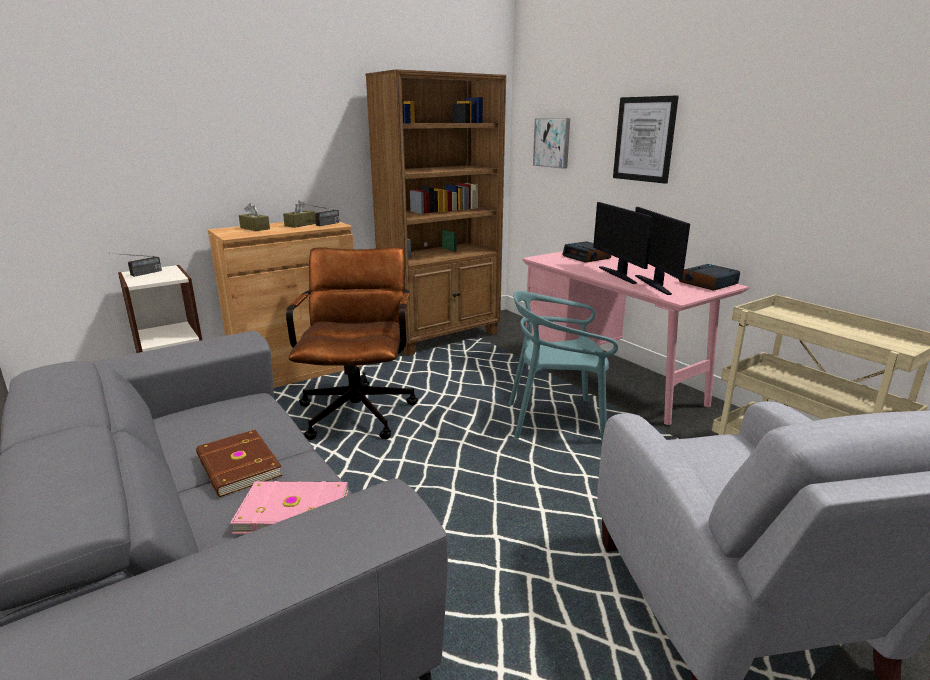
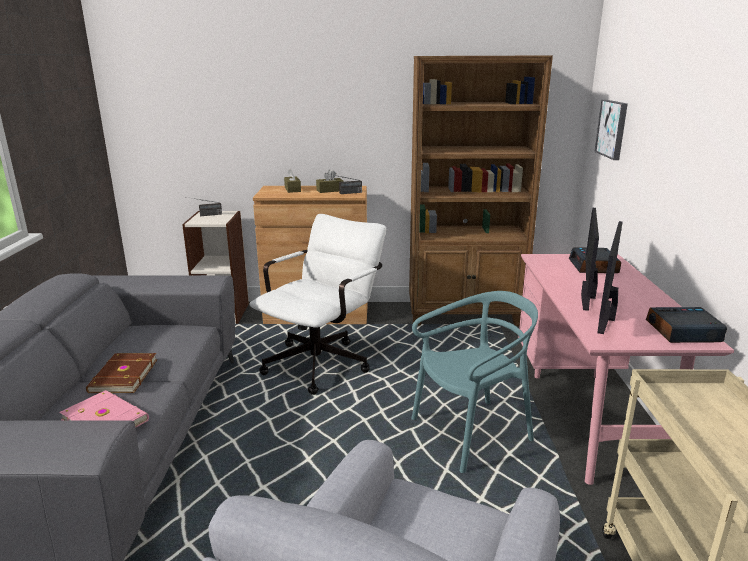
camera: 35 degrees right, 0 degrees up
brown office chair [286,247,418,440] -> white office chair [249,214,386,395]
turquoise chair [509,291,618,442] -> turquoise chair turned 120 degrees clockwise [411,291,538,473]
picture [613,95,679,184] -> none

